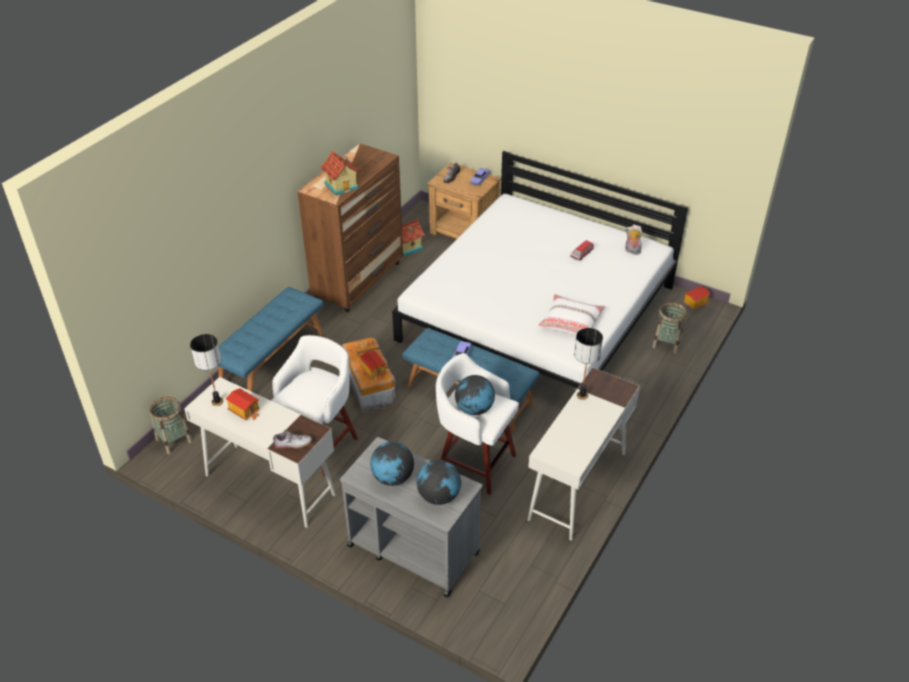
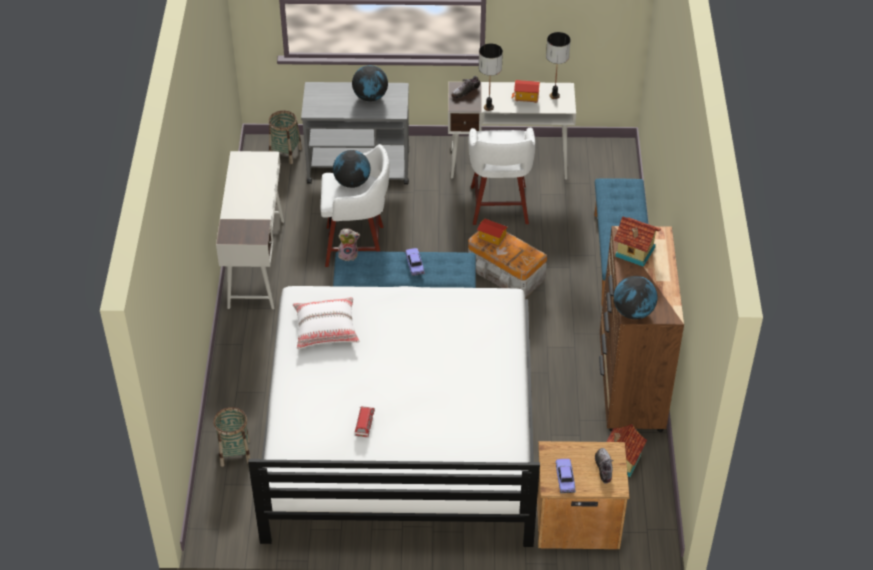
camera: 150 degrees right, 5 degrees up
basket [149,397,192,454] -> basket moved to [269,110,302,164]
globe [416,460,461,505] -> globe moved to [614,276,657,319]
table lamp [574,328,603,400] -> table lamp moved to [479,43,503,111]
plush toy [625,225,643,255] -> plush toy moved to [338,229,360,261]
toy house [683,286,711,310] -> none

